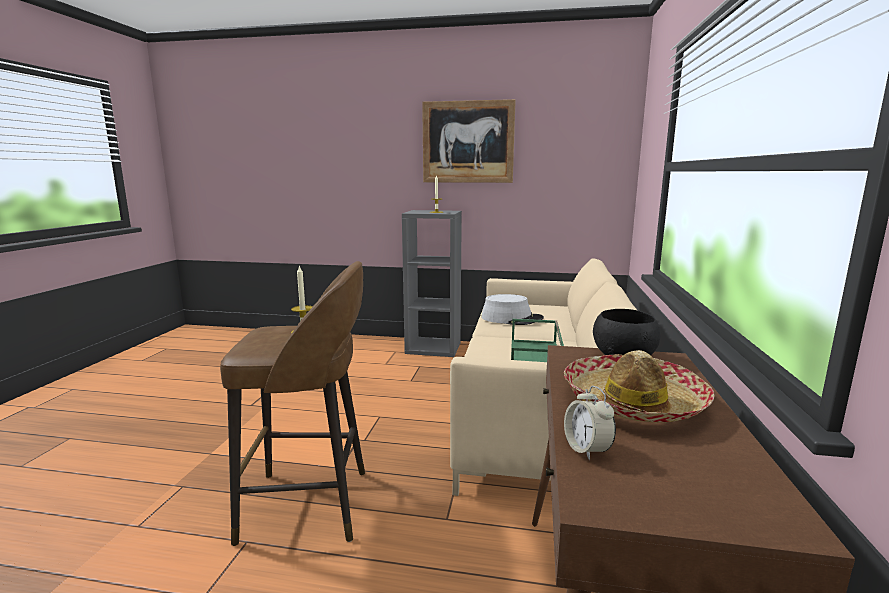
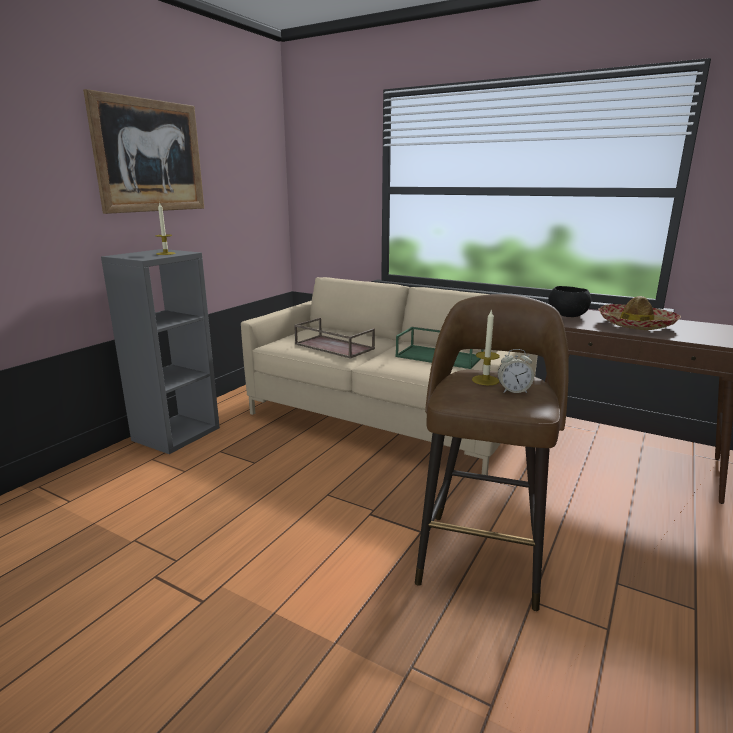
camera: 70 degrees left, 5 degrees up
grey hat [481,294,544,325] -> brown tray [294,318,375,359]
alarm clock [564,386,616,460] -> alarm clock moved to [498,349,534,393]

